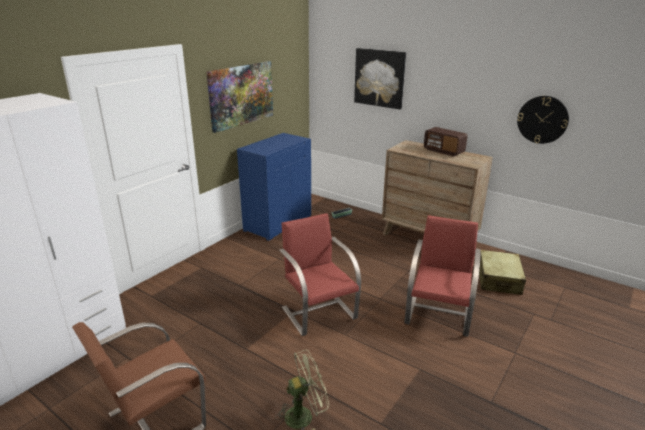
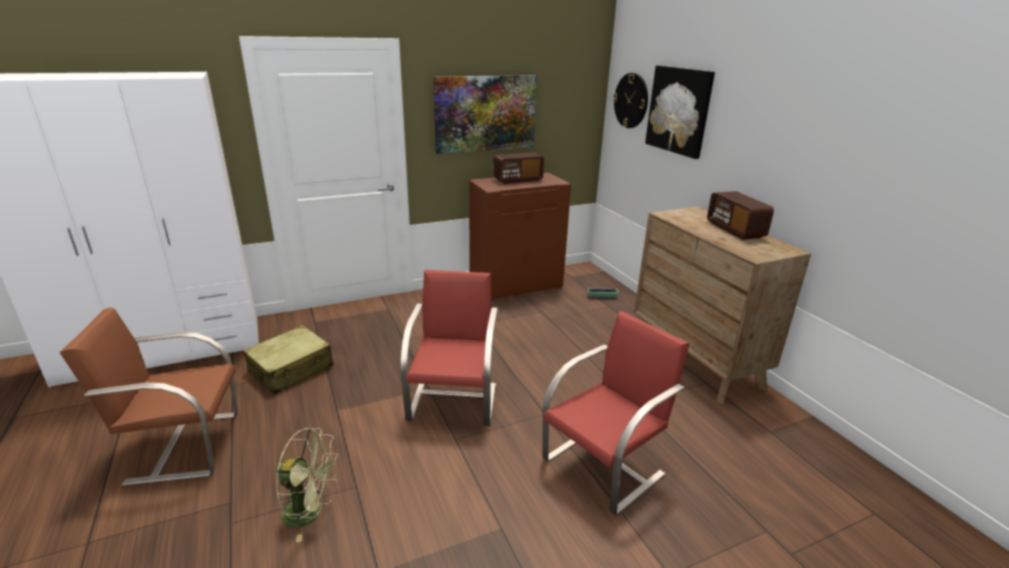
camera: 30 degrees right, 0 degrees up
blue cabinet [237,133,311,241] -> brown cabinet [469,173,571,300]
beige suitcase [479,250,526,295] -> beige suitcase moved to [243,325,334,395]
wall clock [517,96,569,144] -> wall clock moved to [613,73,648,128]
none -> radio [493,152,544,184]

